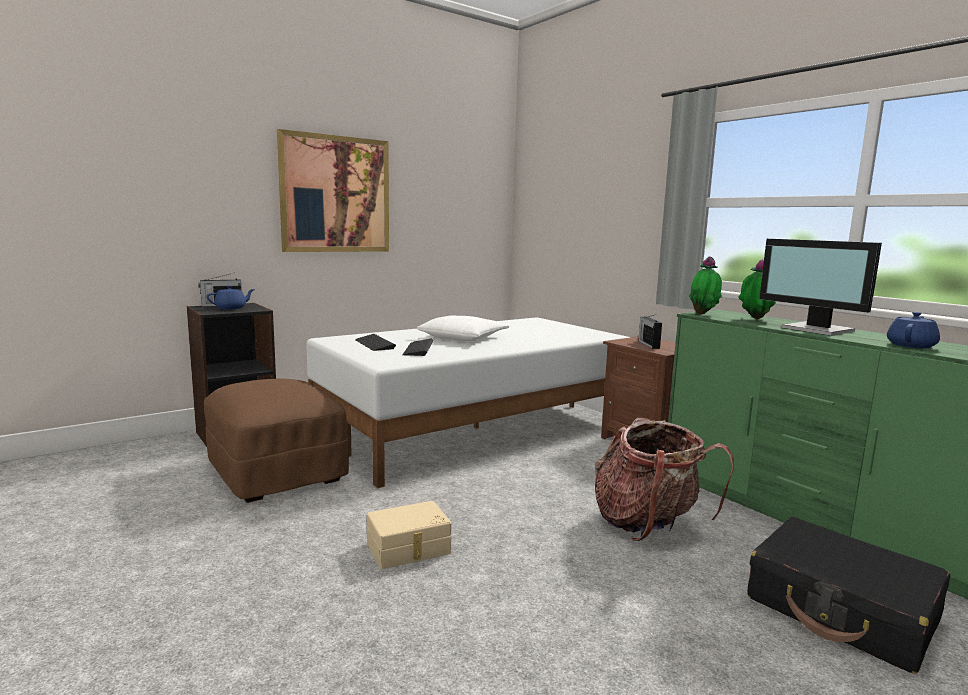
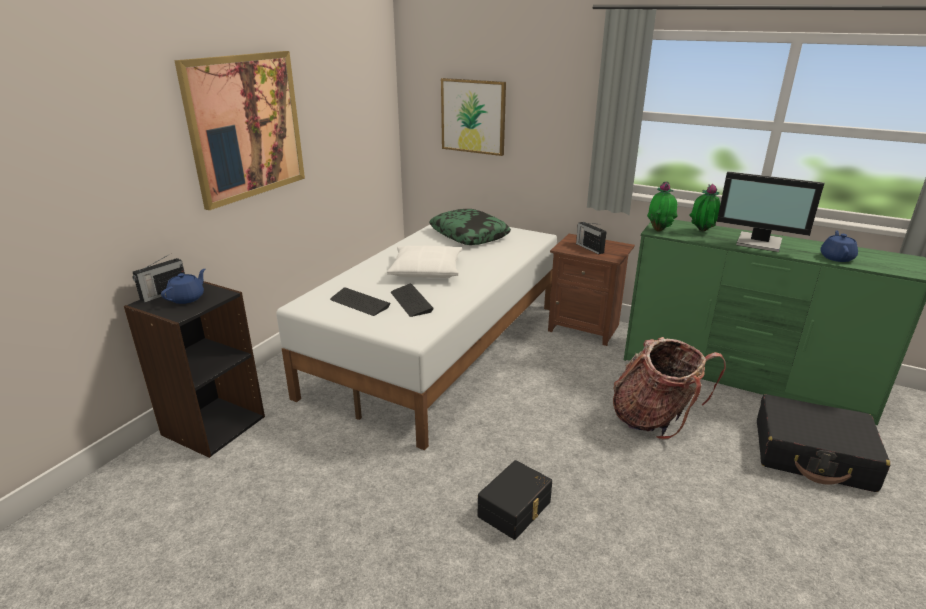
camera: 25 degrees left, 15 degrees up
brown ottoman [204,379,349,503] -> none
beige storage box [367,501,452,569] -> black storage box [478,460,552,540]
none -> pillow [429,209,511,245]
none -> picture [441,78,506,156]

